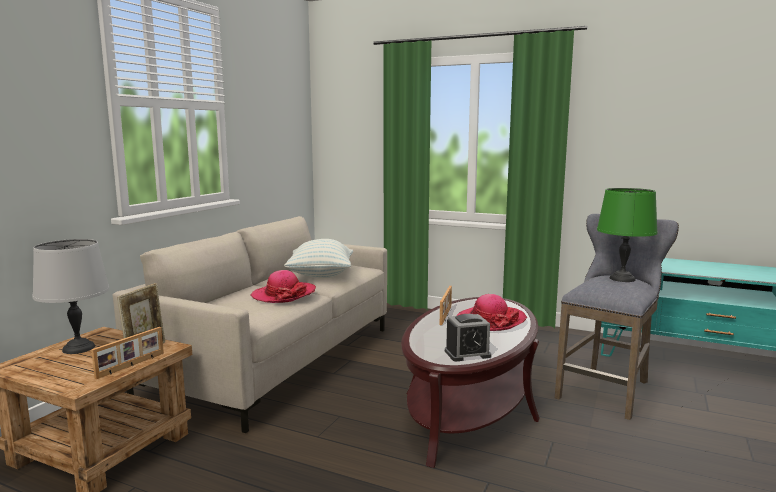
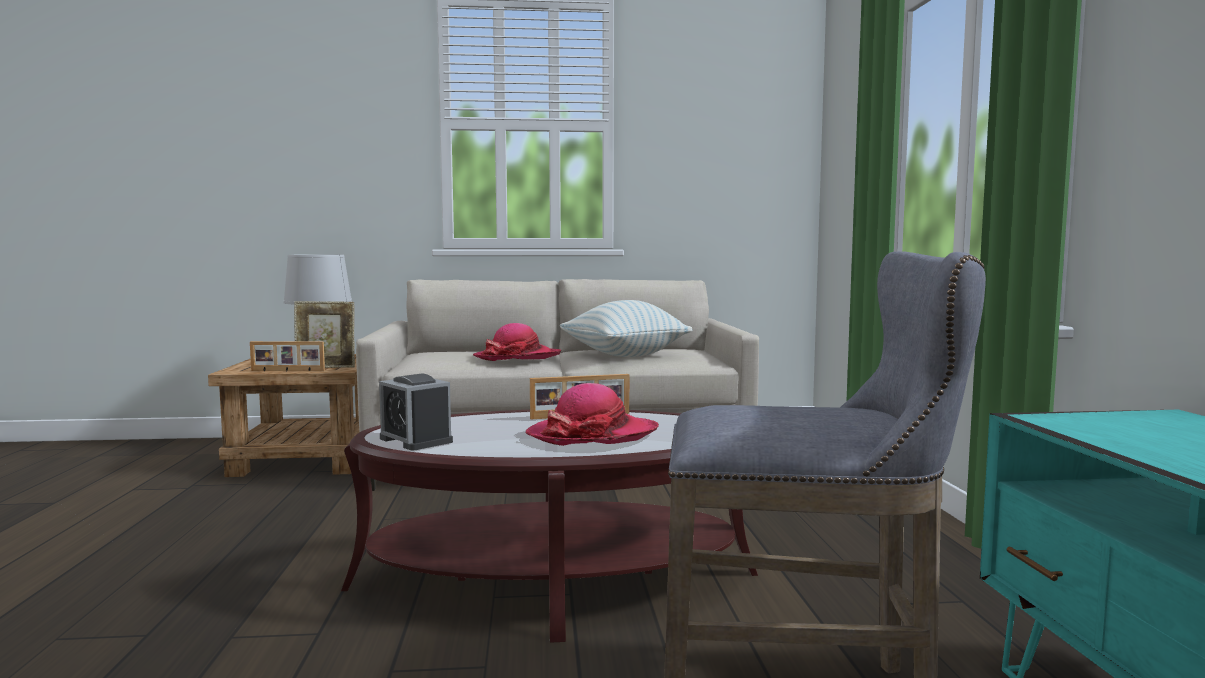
camera: 60 degrees right, 5 degrees down
green table lamp [597,188,658,282] -> none

